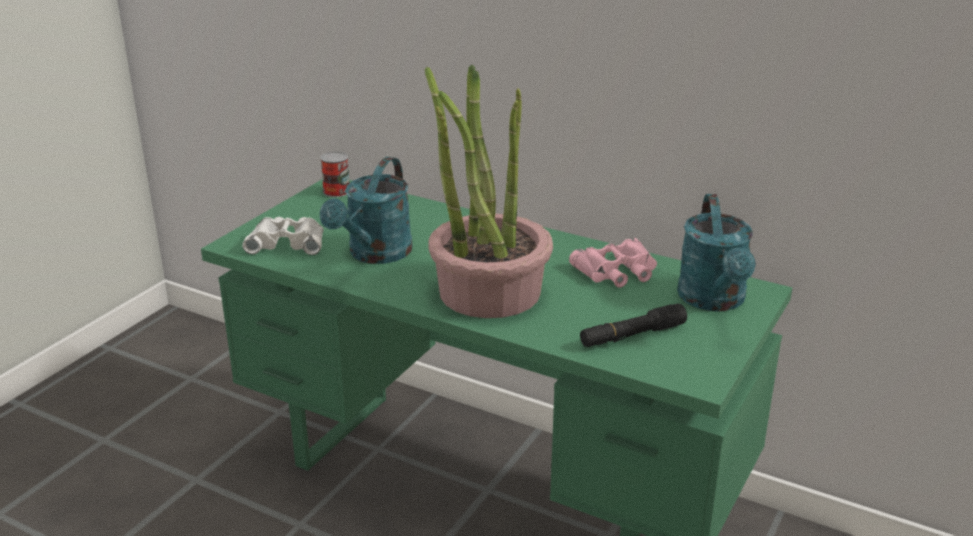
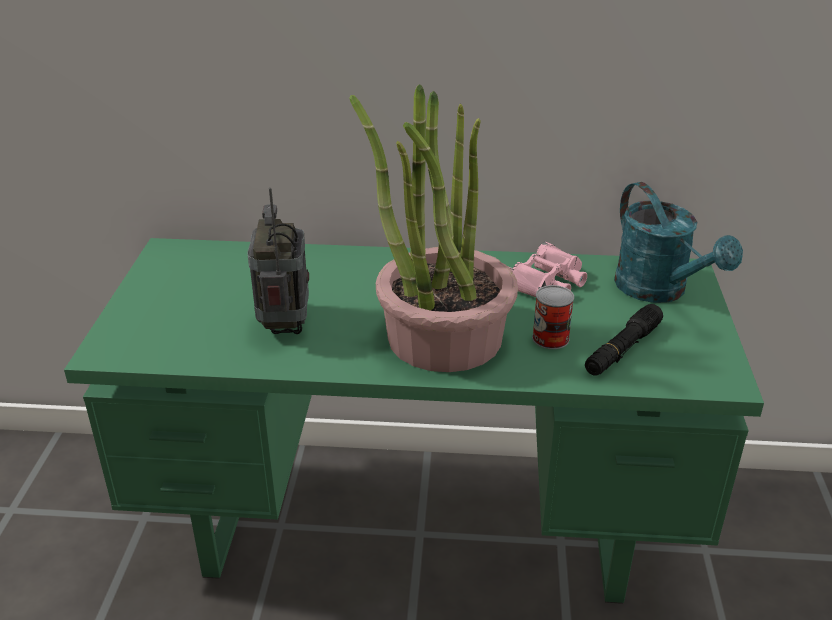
camera: 25 degrees left, 5 degrees up
white binoculars [242,217,324,255] -> none
can [320,151,350,197] -> can moved to [532,285,574,349]
turquoise watering can [320,157,413,264] -> radio [247,188,309,334]

